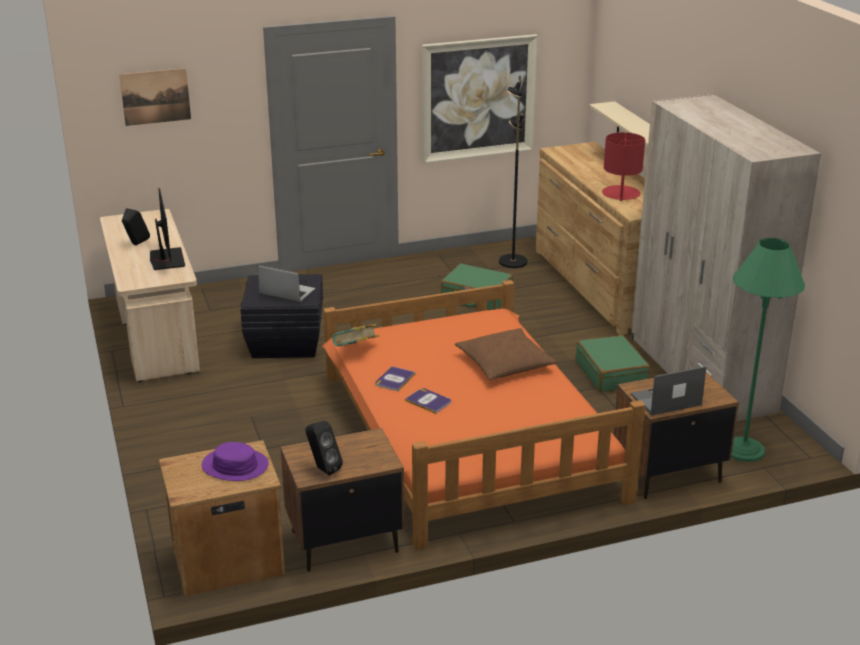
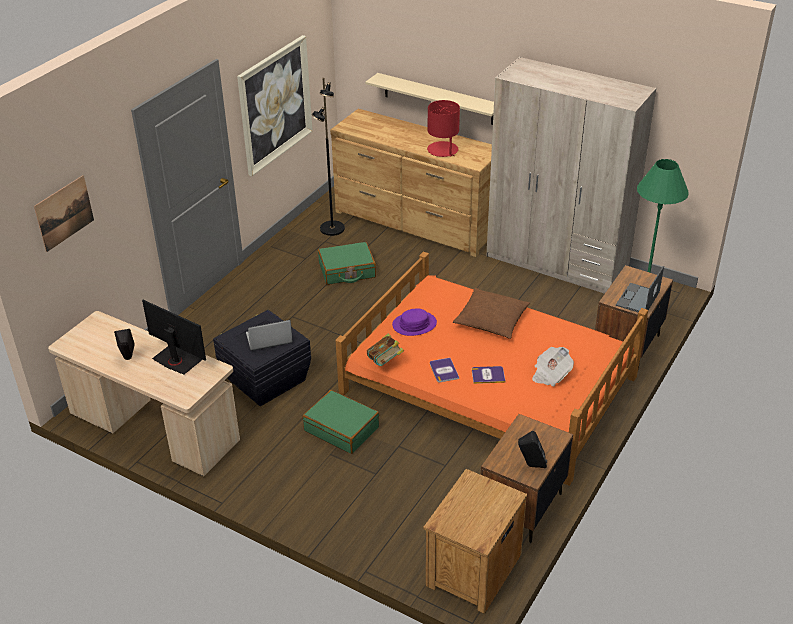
camera: 40 degrees left, 10 degrees up
purple hat [202,442,269,481] -> purple hat moved to [392,308,437,336]
green suitcase [576,335,650,392] -> green suitcase moved to [303,390,379,454]
none -> newspaper [532,347,574,386]

